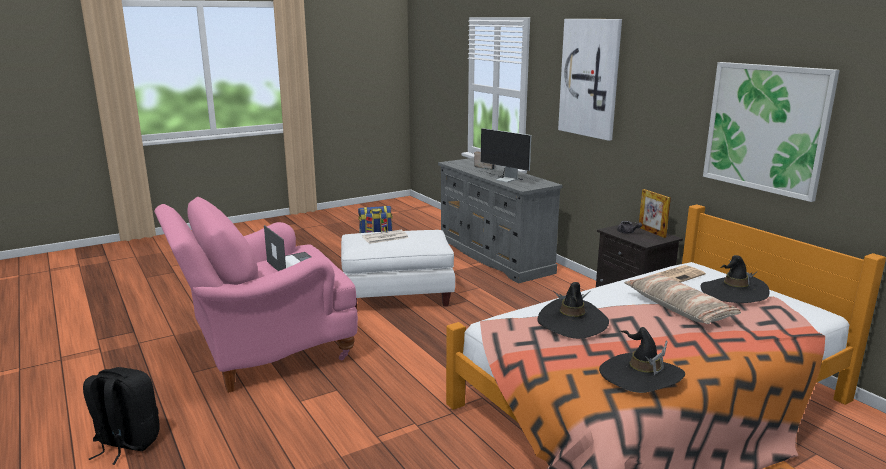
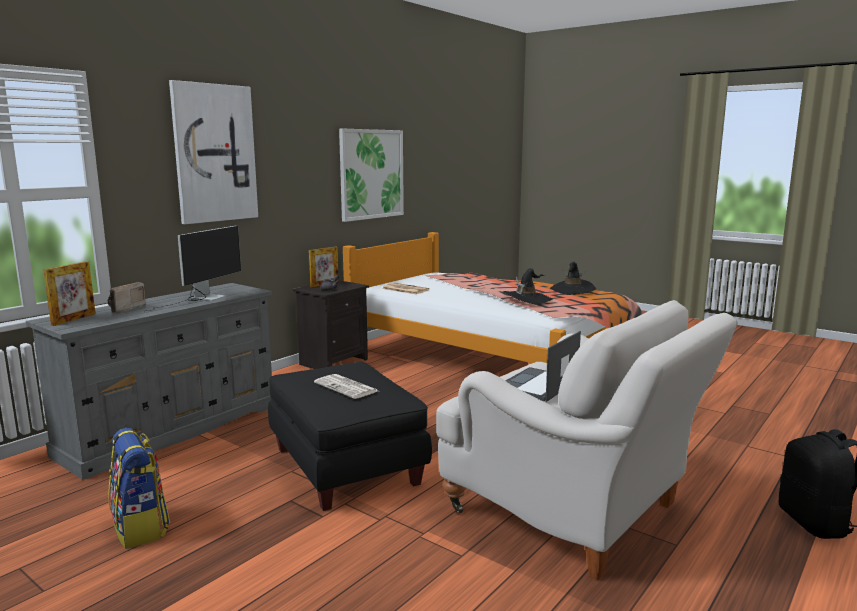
camera: 110 degrees left, 5 degrees down
pink armchair [154,197,358,393] -> white armchair [436,300,738,580]
white ottoman [341,230,455,309] -> black ottoman [268,362,432,511]
pillow [624,274,741,324] -> none
black hat [701,255,769,303] -> none
none -> picture frame [43,261,96,326]

